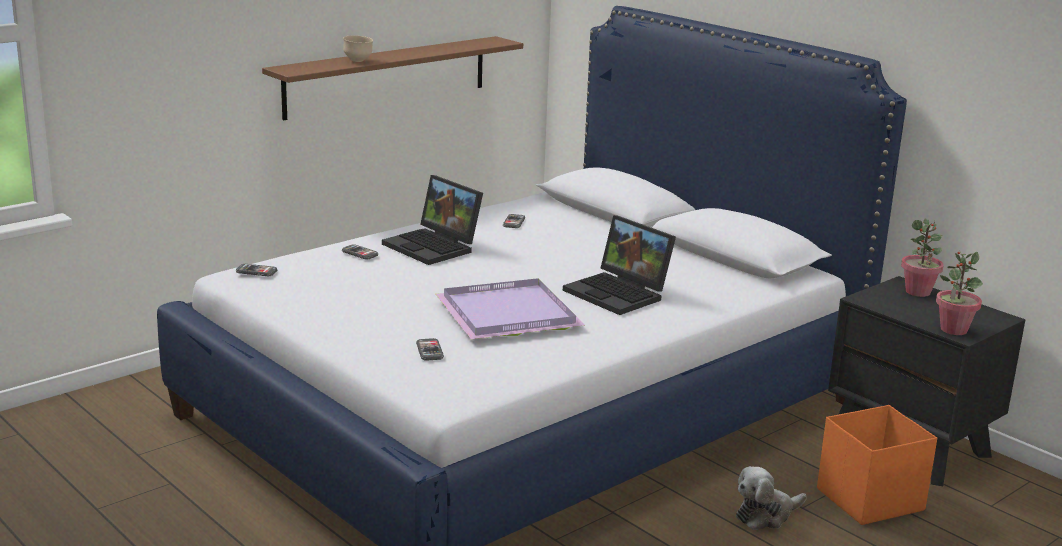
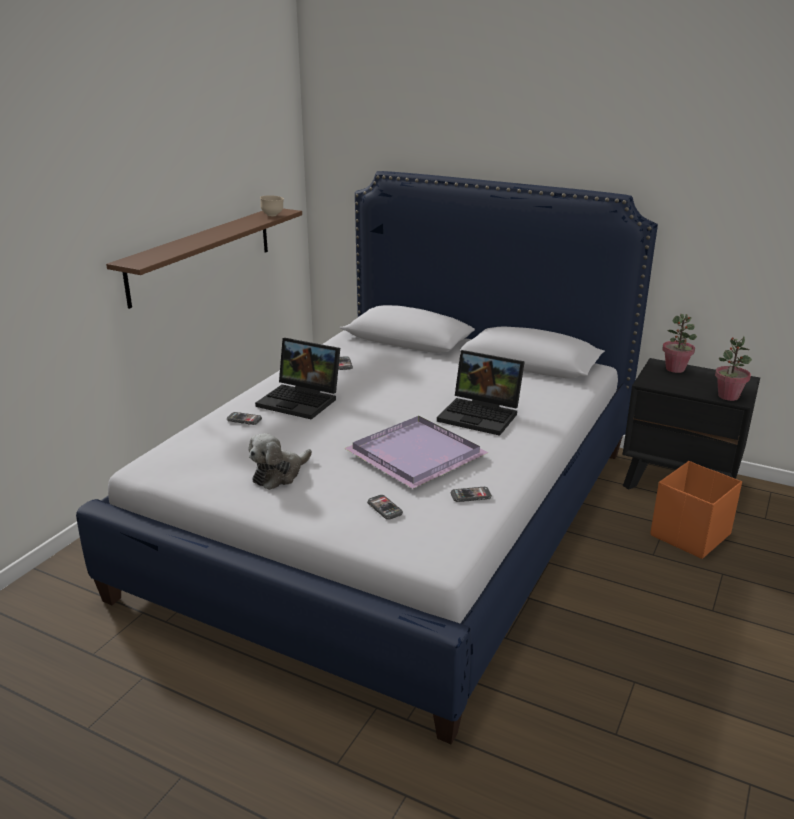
camera: 20 degrees left, 5 degrees up
phone [236,264,277,276] -> phone moved to [451,487,492,502]
beige bowl [343,35,373,62] -> beige bowl moved to [260,195,284,216]
plush toy [736,466,807,530] -> plush toy moved to [248,433,312,490]

